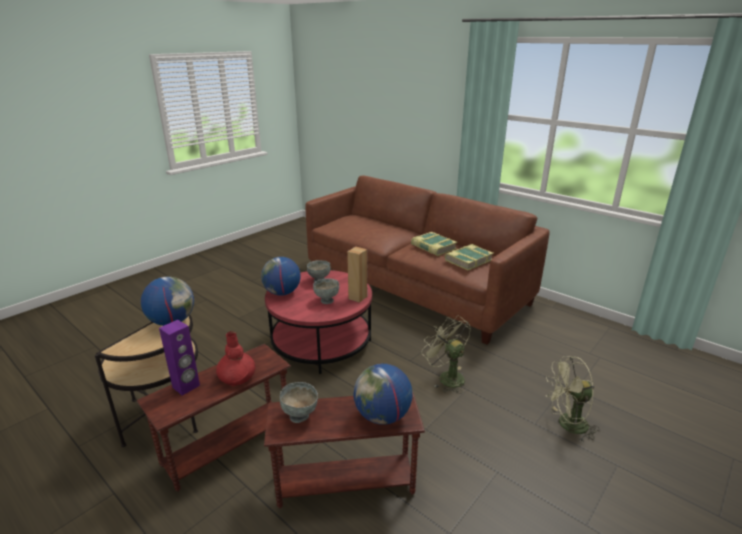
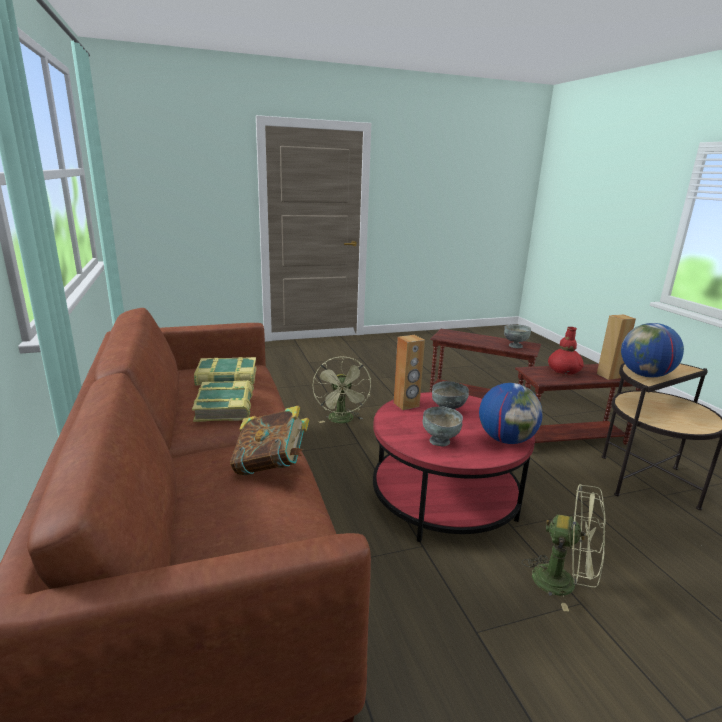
camera: 150 degrees left, 5 degrees down
purple speaker [159,320,200,396] -> brown speaker [597,314,636,380]
globe [354,364,412,425] -> none
green fan [546,356,599,442] -> green fan moved to [522,484,606,611]
none -> book [230,405,309,476]

